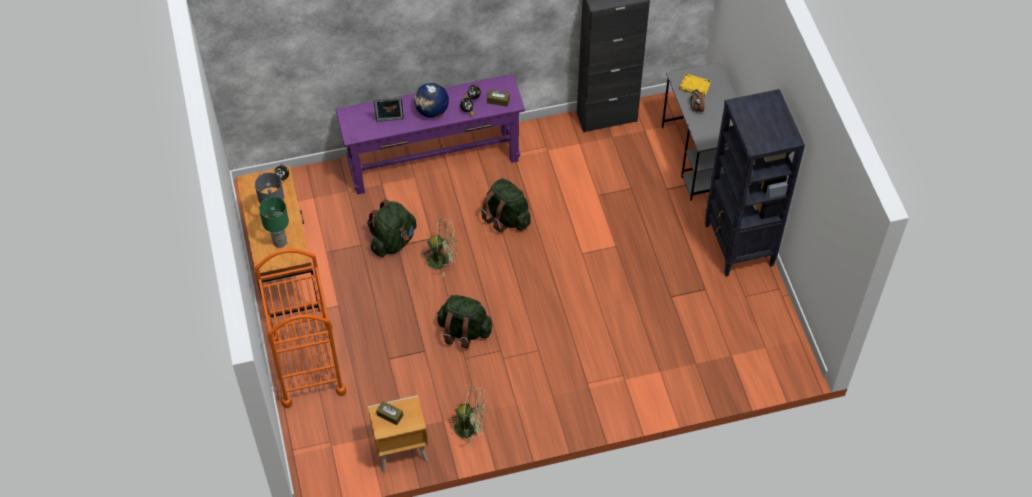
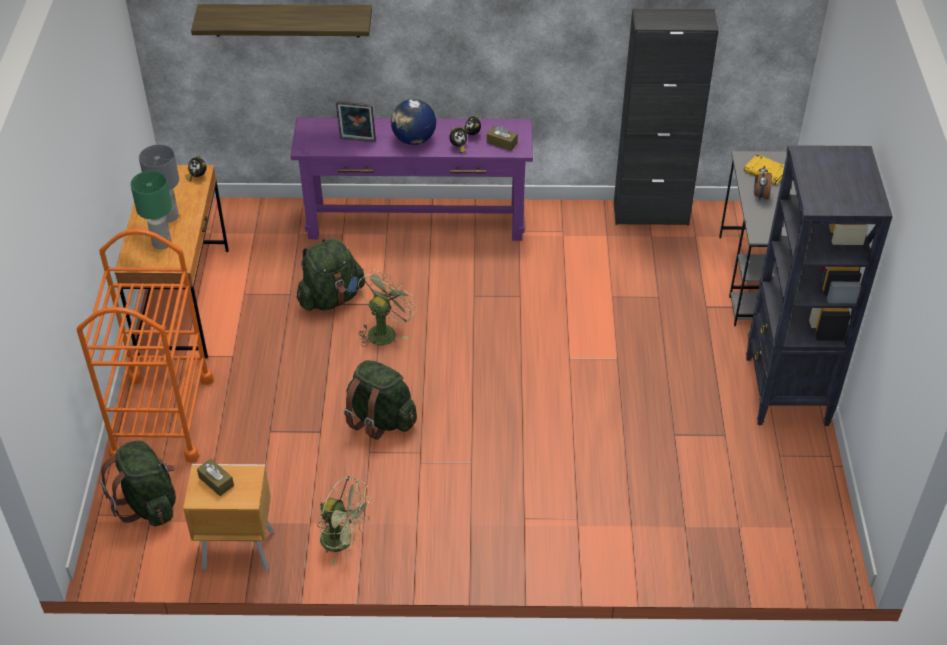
camera: 15 degrees right, 10 degrees down
green fan [422,219,457,276] -> green fan turned 75 degrees counterclockwise [358,269,417,347]
green backpack [481,178,531,233] -> green backpack moved to [100,440,176,526]
none -> shelf [191,4,372,37]

